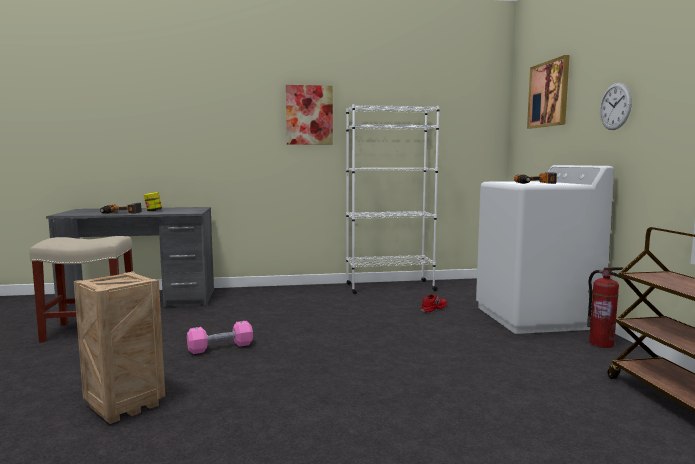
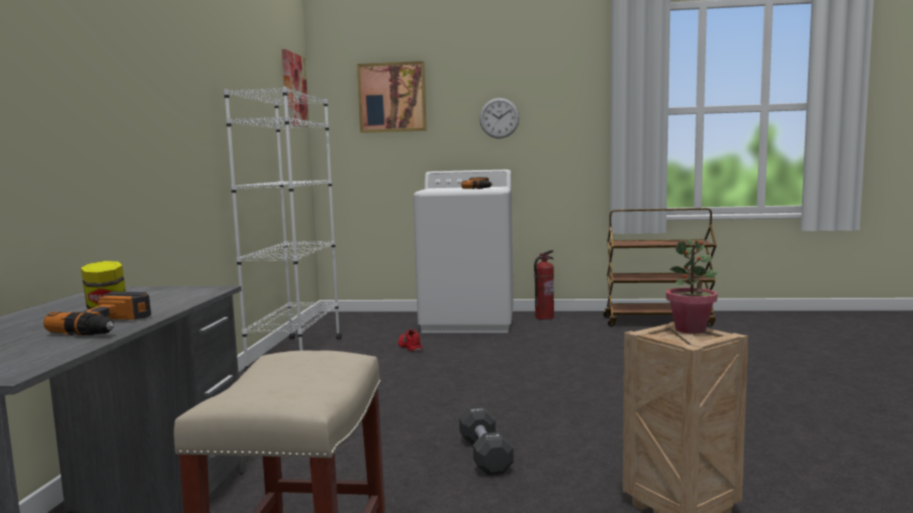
camera: 75 degrees left, 0 degrees up
pink dumbbell [187,321,253,354] -> black dumbbell [459,406,514,475]
picture [286,85,333,145] -> picture moved to [282,49,309,127]
none -> potted plant [666,239,717,334]

